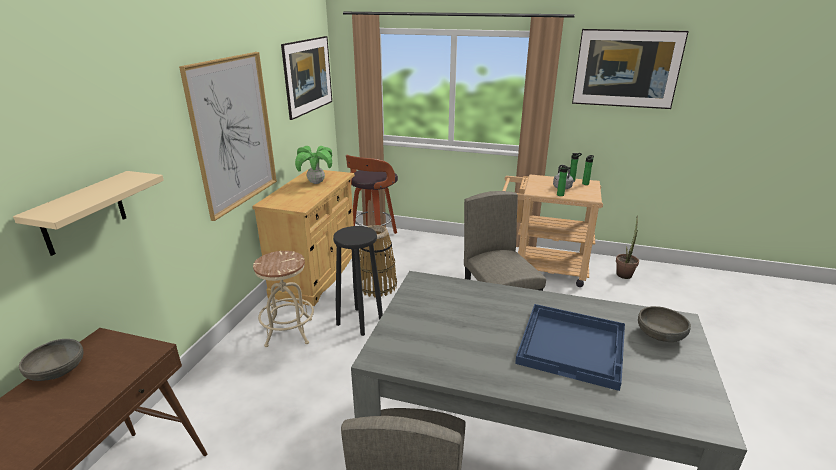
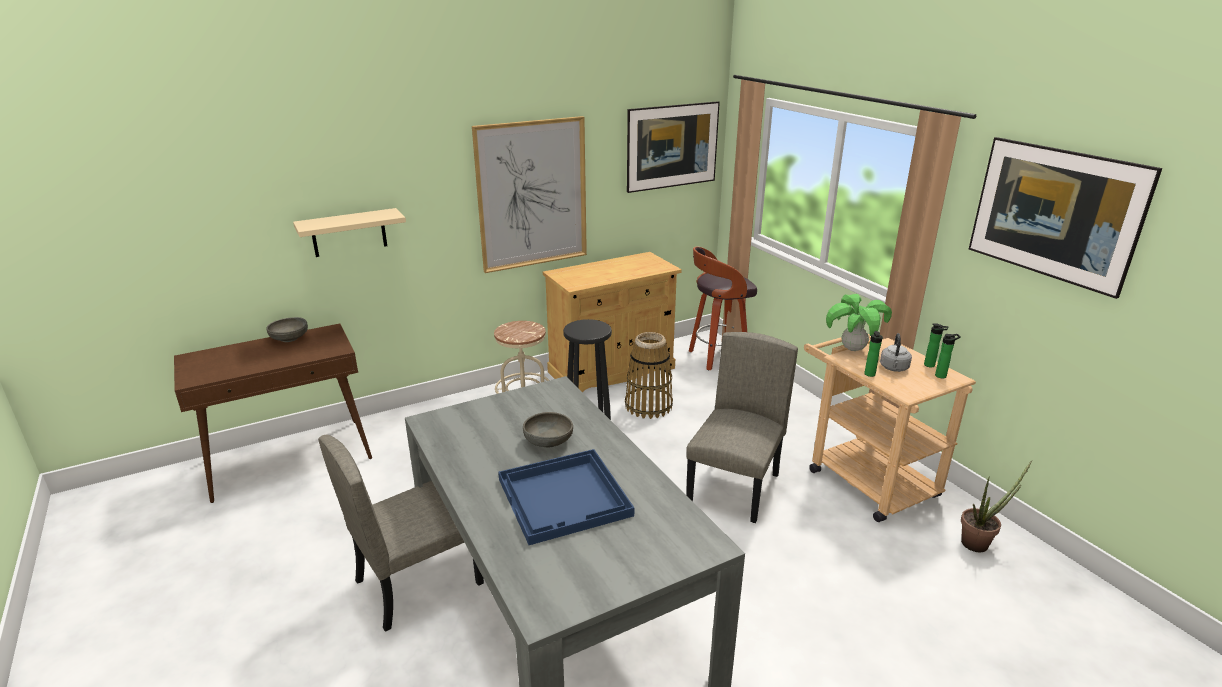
camera: 45 degrees right, 0 degrees up
potted plant [295,146,332,184] -> potted plant moved to [826,294,892,351]
grey bowl [638,306,691,342] -> grey bowl moved to [523,412,573,447]

